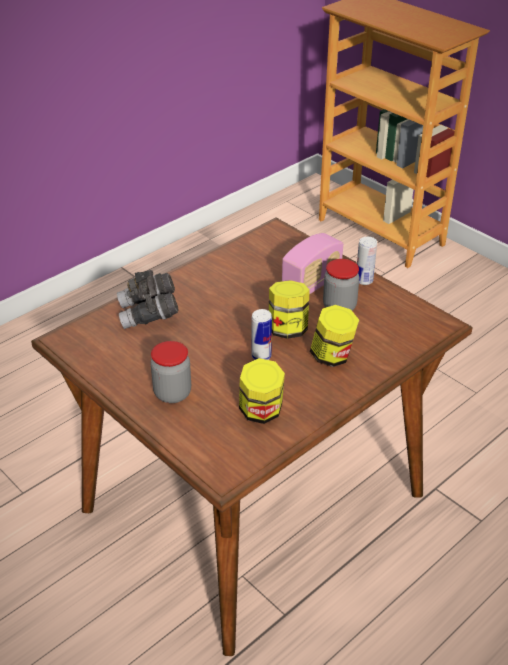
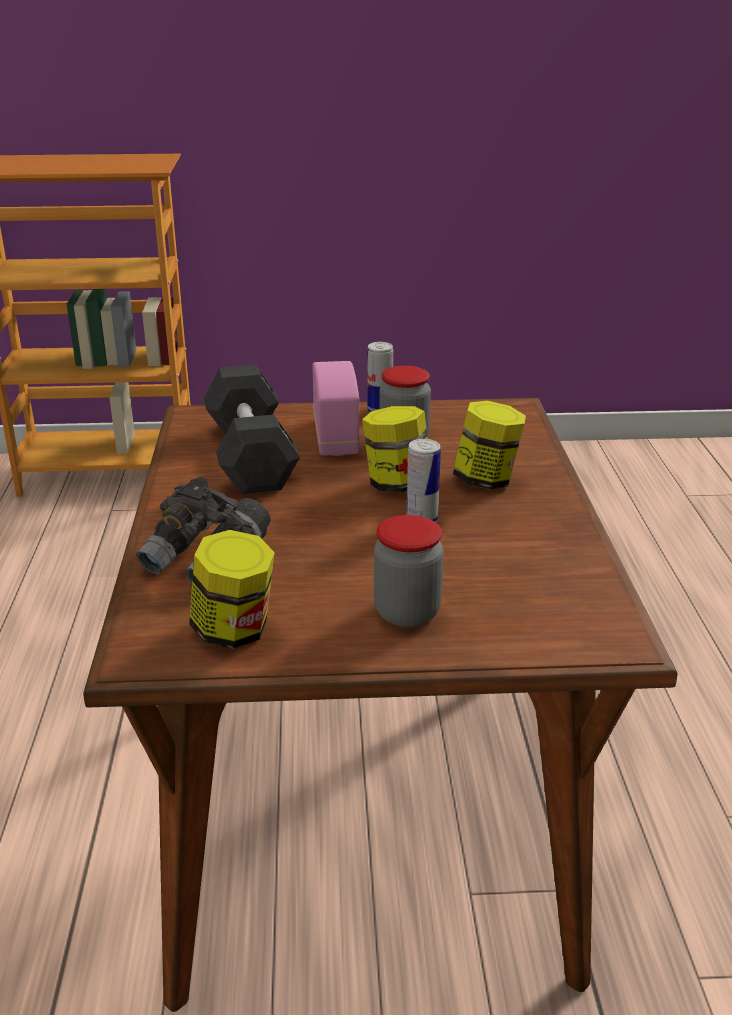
camera: 50 degrees left, 10 degrees down
jar [239,358,285,424] -> jar moved to [189,530,275,649]
none -> black dumbbell [204,365,300,494]

